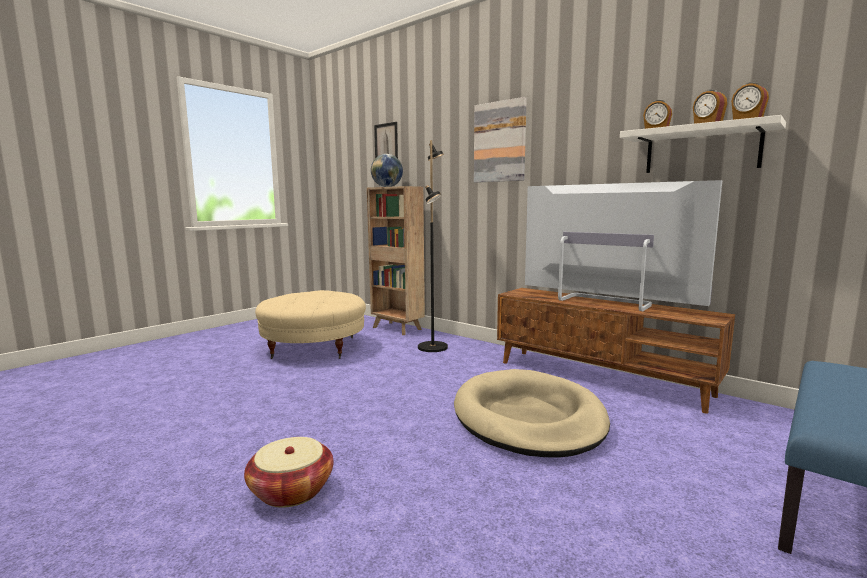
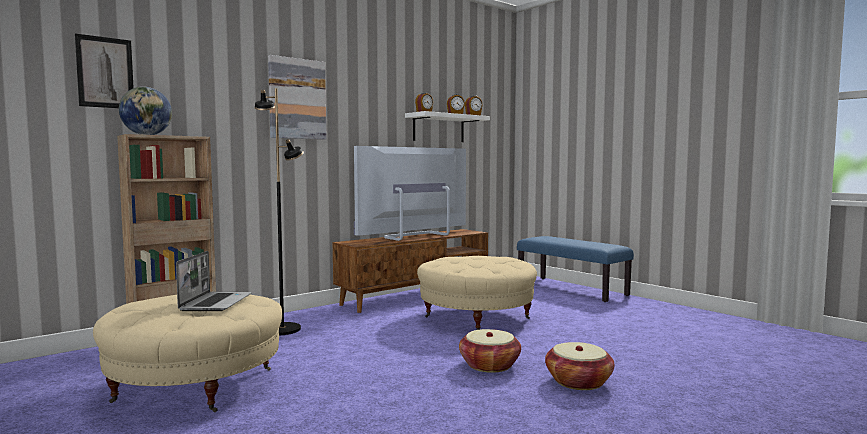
camera: 80 degrees left, 5 degrees down
beige dog bed [454,369,610,458] -> beige ottoman [417,256,537,330]
none -> laptop [176,251,252,311]
none -> basket [459,329,521,373]

